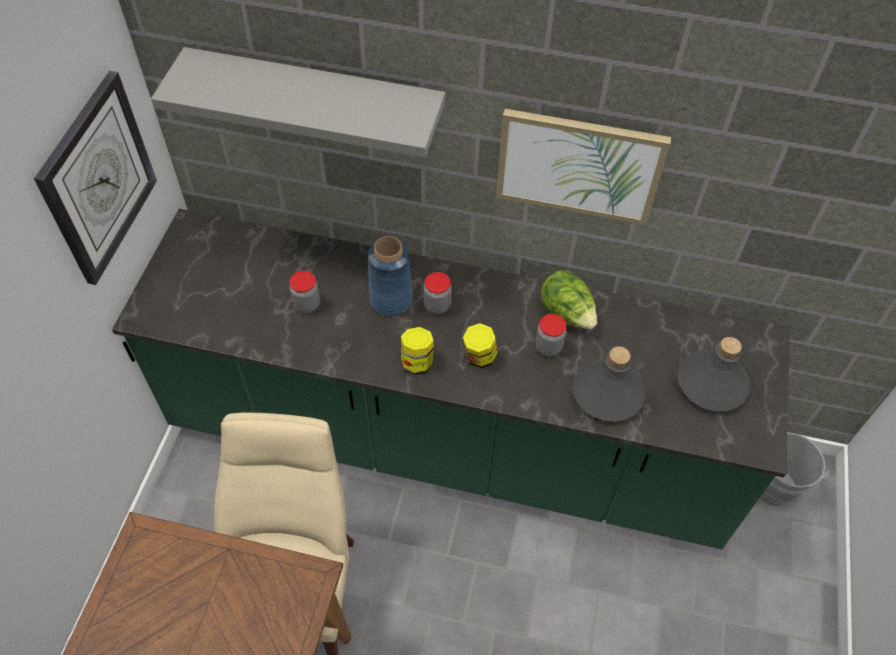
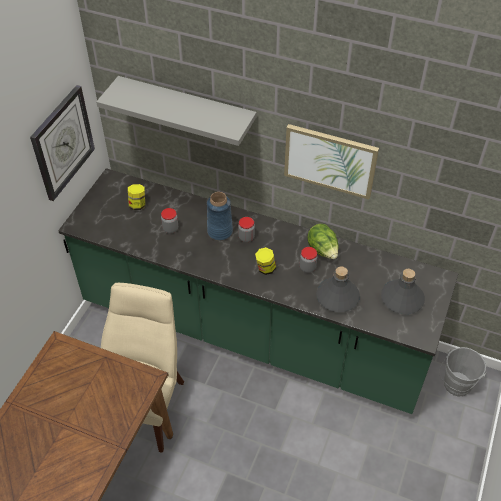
camera: 10 degrees right, 5 degrees down
jar [401,327,434,375] -> jar moved to [128,184,145,210]

